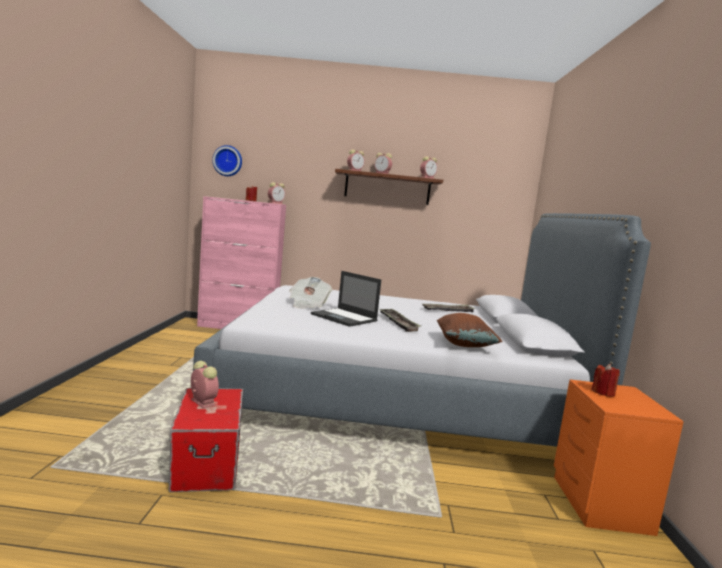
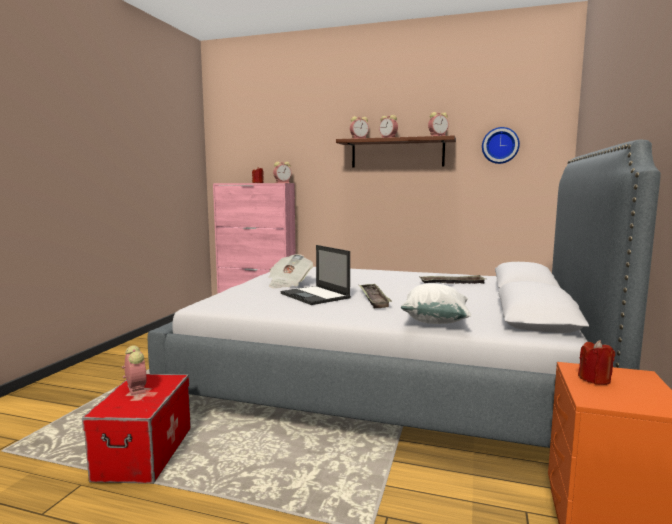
camera: 15 degrees right, 0 degrees up
wall clock [212,145,242,176] -> wall clock moved to [482,127,520,164]
brown pillow [436,313,503,347] -> white pillow [401,283,472,324]

